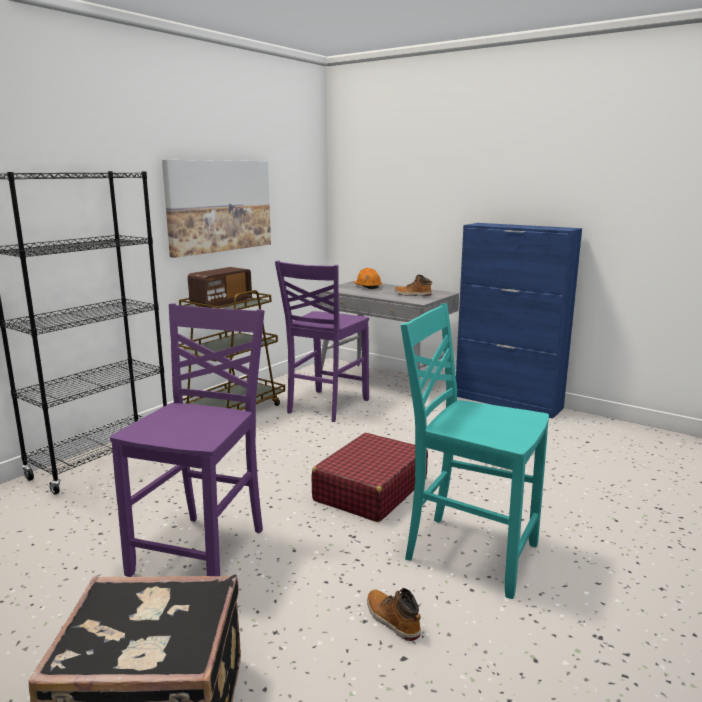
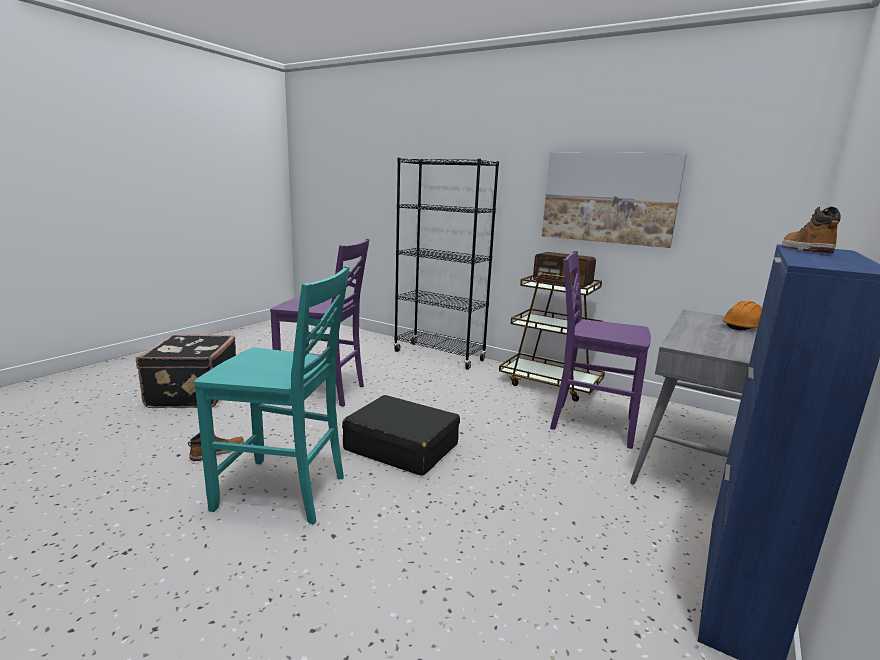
camera: 85 degrees right, 0 degrees up
red suitcase [311,433,428,522] -> black suitcase [342,395,460,476]
boot [395,275,432,296] -> boot moved to [782,206,841,254]
turquoise chair [401,303,549,599] -> turquoise chair turned 75 degrees clockwise [194,266,350,524]

